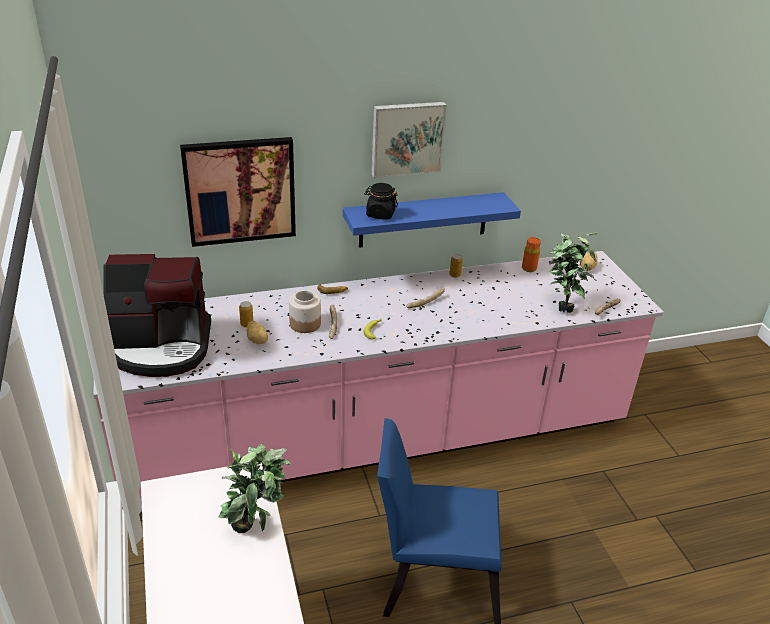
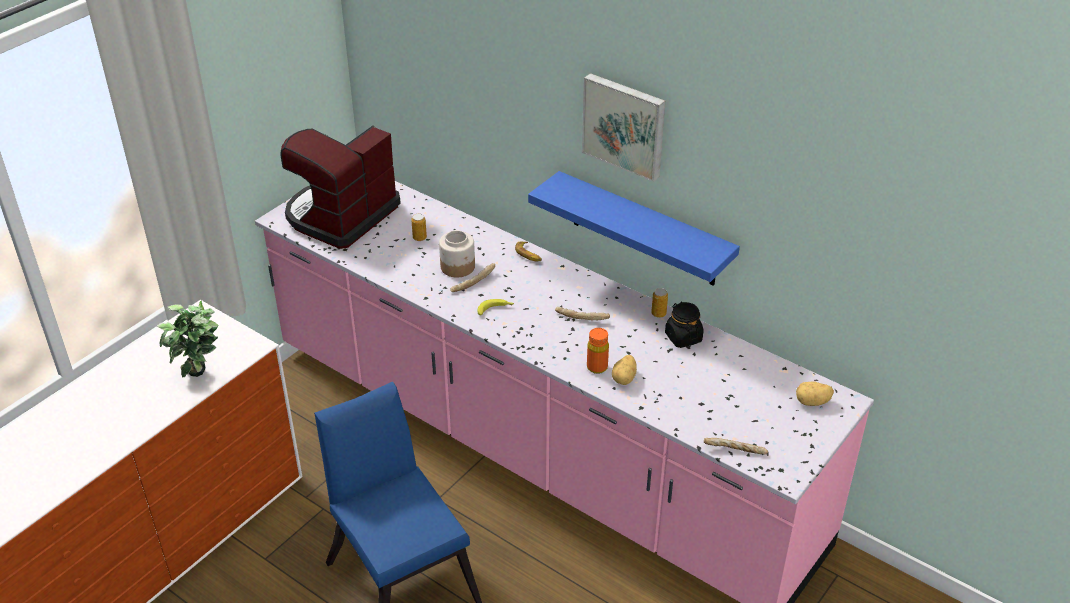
camera: 55 degrees right, 5 degrees up
coffee machine [103,254,211,377] -> coffee machine turned 75 degrees clockwise [280,125,401,249]
picture [180,137,296,247] -> none
potato [247,321,268,344] -> potato moved to [612,355,637,385]
black jar [364,183,398,220] -> black jar moved to [665,302,703,348]
orange bottle [522,237,541,272] -> orange bottle moved to [587,328,609,374]
potted plant [549,233,598,313] -> none

